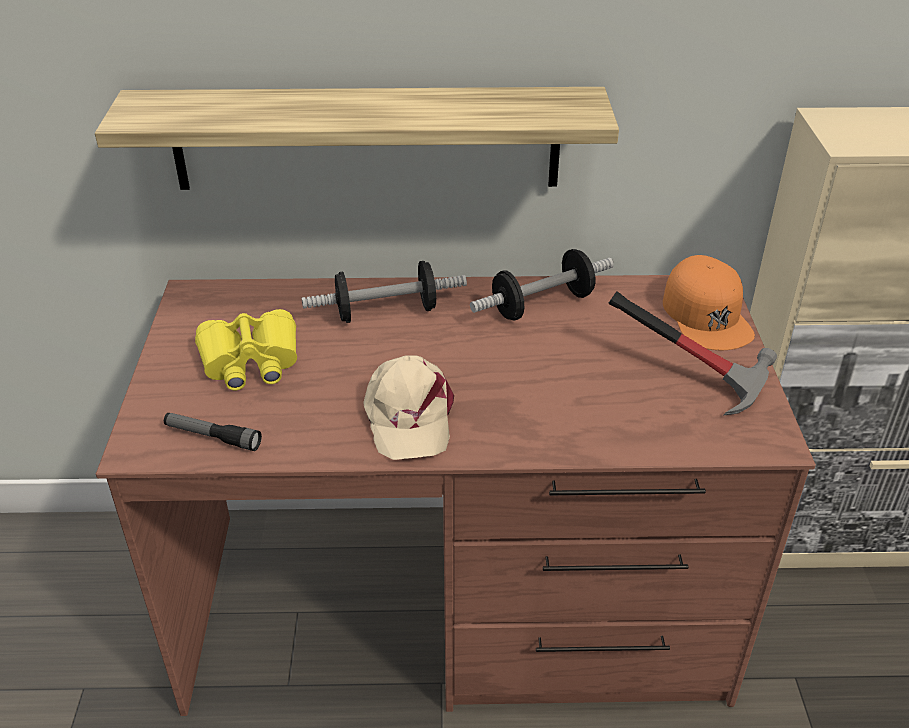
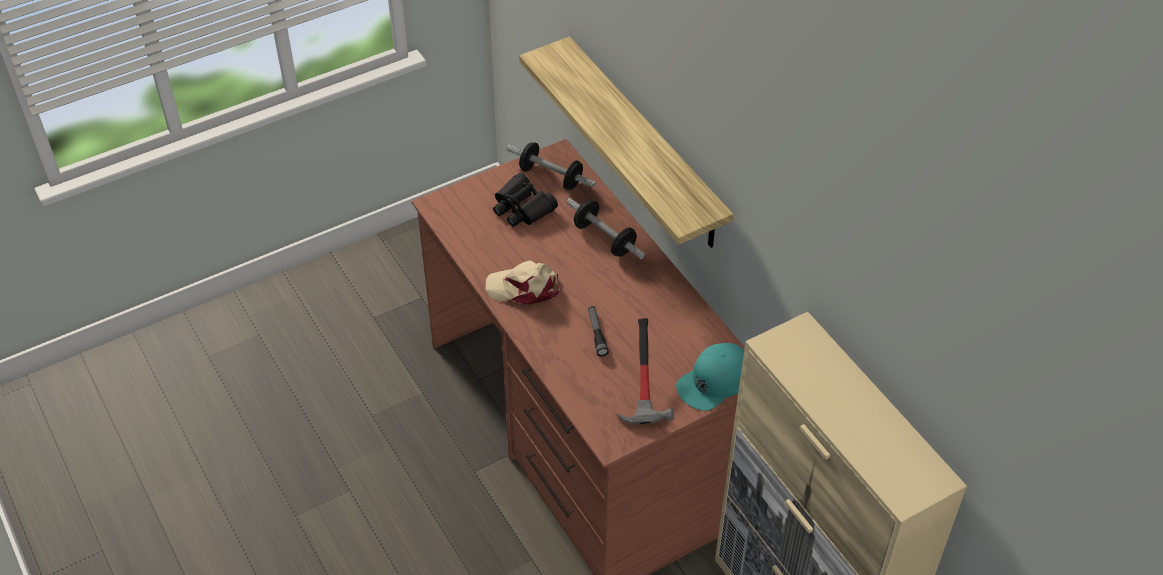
camera: 60 degrees right, 10 degrees up
flashlight [164,413,262,451] -> flashlight moved to [588,306,609,357]
yellow binoculars [195,309,297,391] -> black binoculars [493,173,558,227]
beige cap [363,355,454,460] -> beige cap turned 45 degrees clockwise [486,260,560,305]
dumbbell [470,249,614,321] -> dumbbell moved to [507,142,596,190]
orange cap [663,255,755,350] -> turquoise cap [676,343,744,411]

